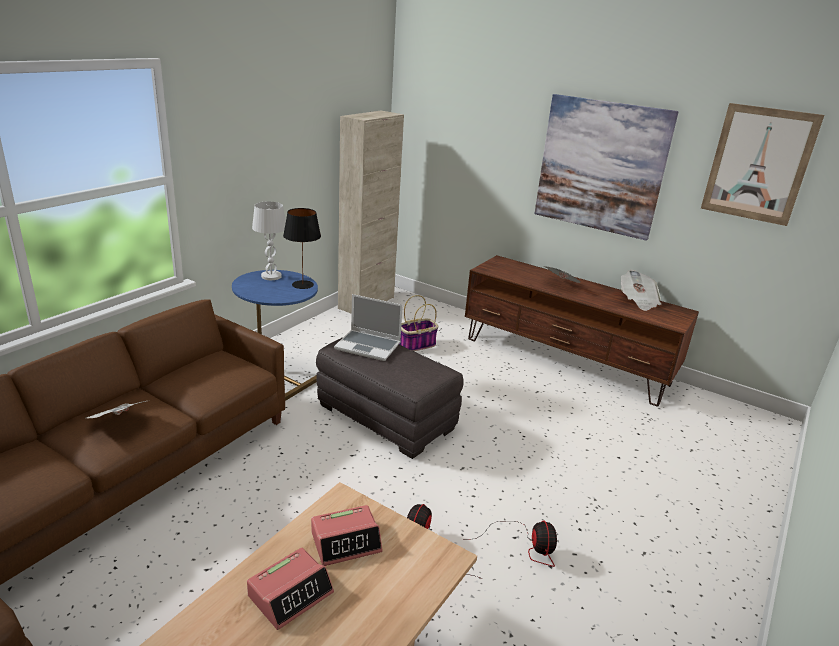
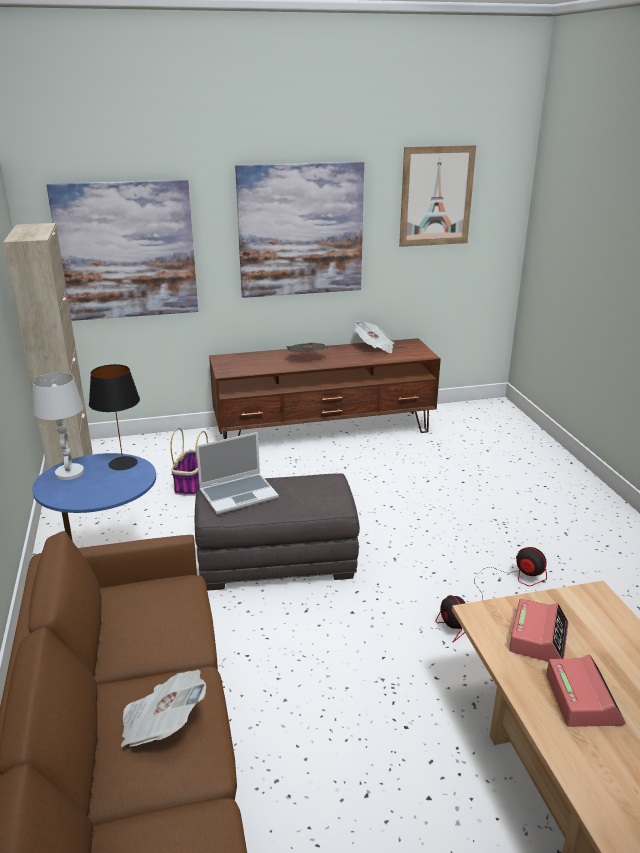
camera: 45 degrees left, 0 degrees up
none -> picture [46,180,198,321]

